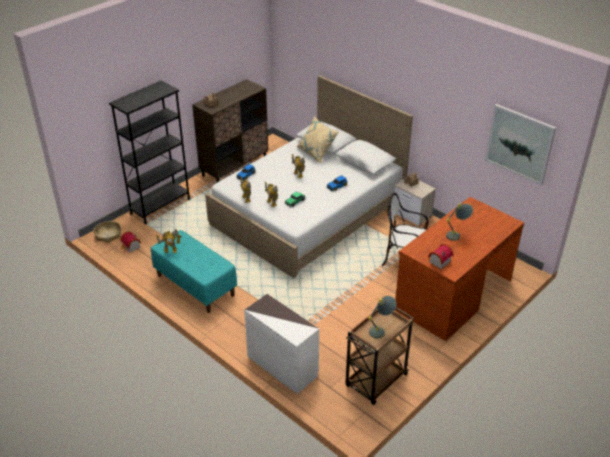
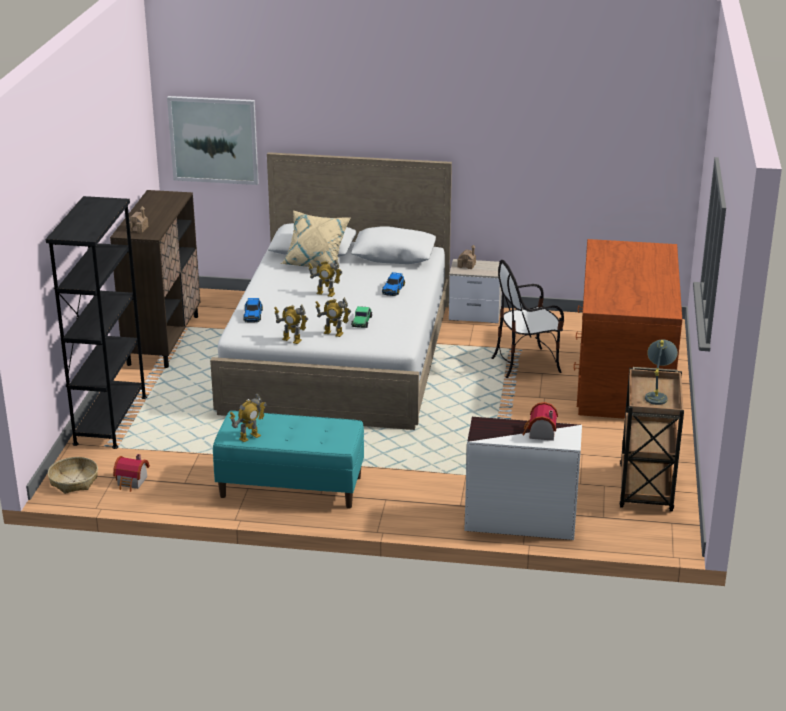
camera: 35 degrees left, 10 degrees down
toy house [428,244,454,269] -> toy house moved to [523,402,558,441]
grey table lamp [446,203,473,241] -> none
picture [485,104,556,186] -> picture moved to [167,96,259,185]

